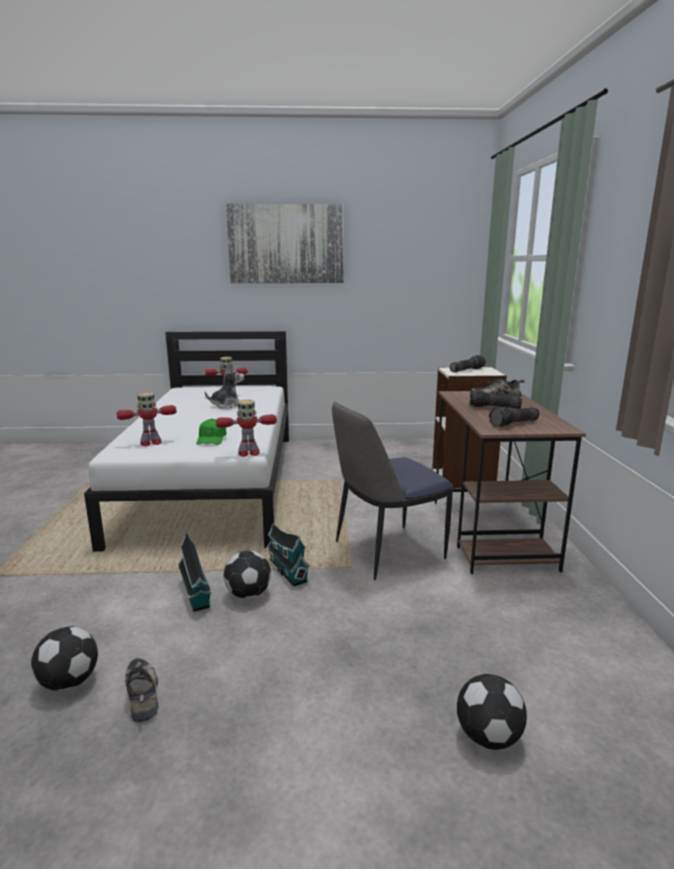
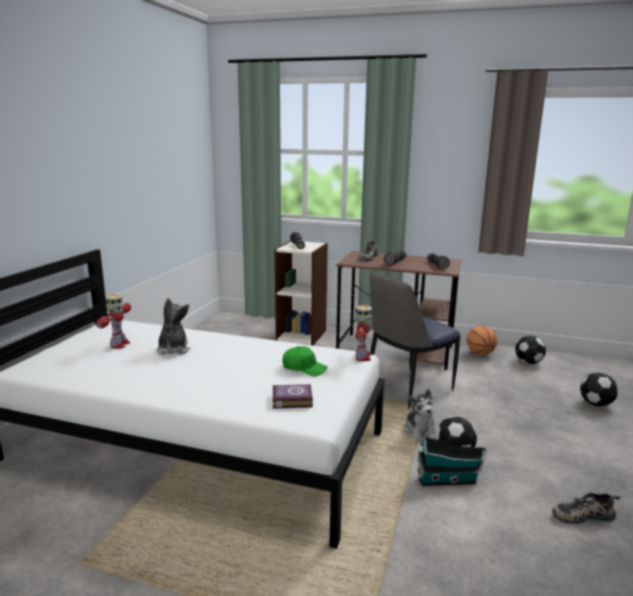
camera: 70 degrees left, 0 degrees up
football [31,627,98,691] -> football moved to [515,336,546,364]
toy robot [117,392,176,446] -> book [273,384,313,408]
picture [226,204,344,283] -> none
toy house [267,523,310,587] -> plush toy [404,389,436,441]
chair [332,401,453,580] -> chair turned 60 degrees clockwise [370,272,460,409]
none -> basketball [467,325,497,355]

